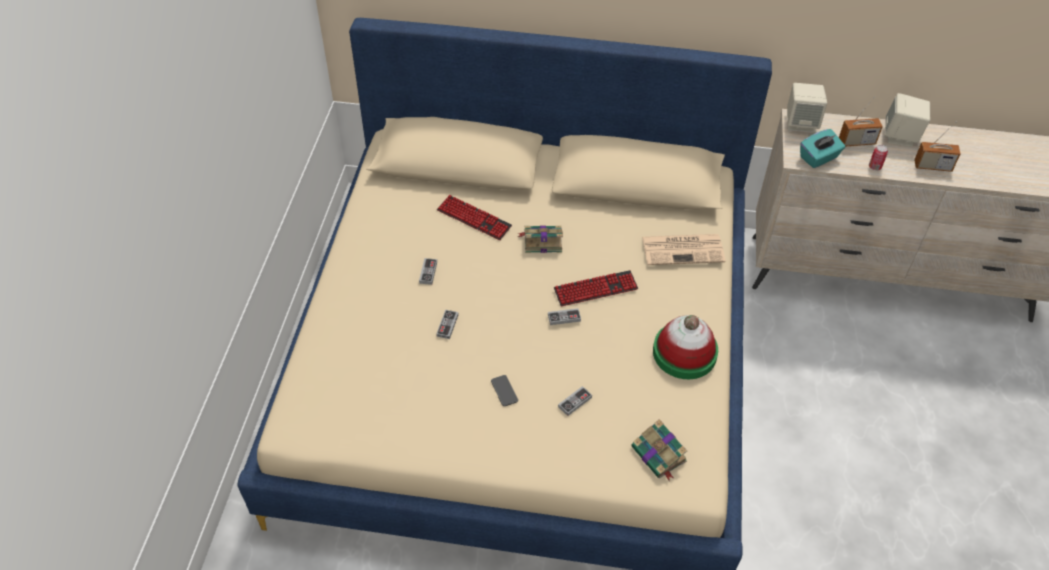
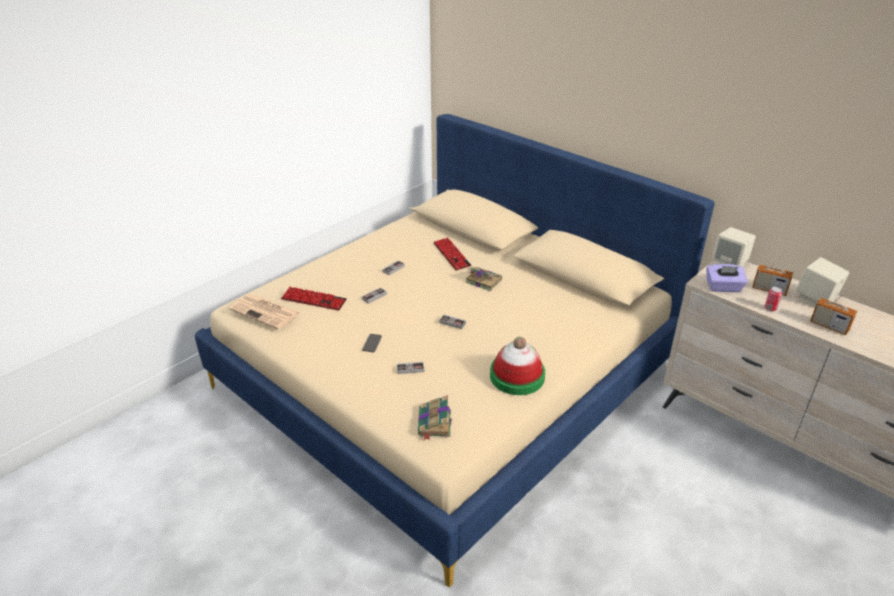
camera: 35 degrees right, 15 degrees down
keyboard [554,270,638,307] -> keyboard moved to [281,287,347,311]
newspaper [642,234,725,265] -> newspaper moved to [229,294,300,329]
turquoise tissue box [800,129,845,168] -> purple tissue box [706,264,748,292]

